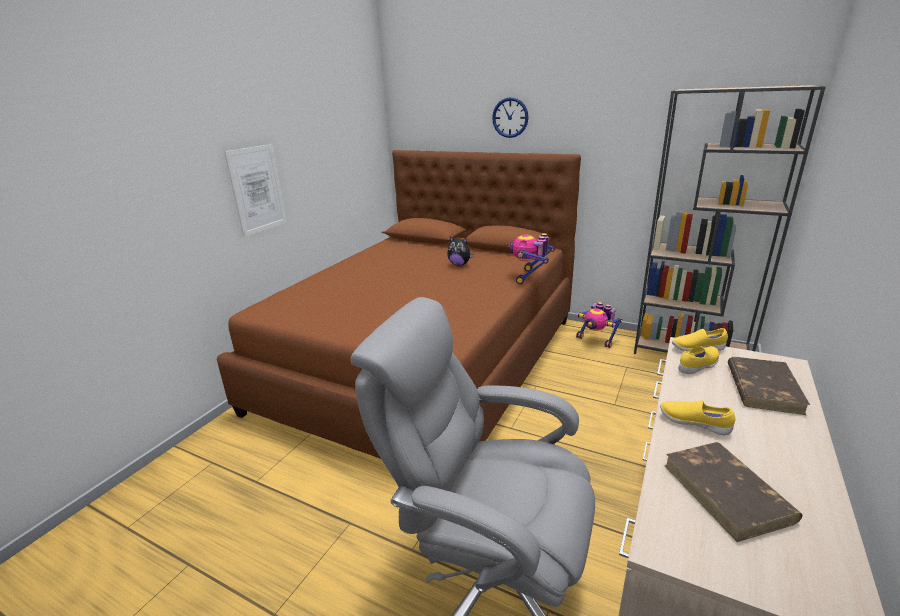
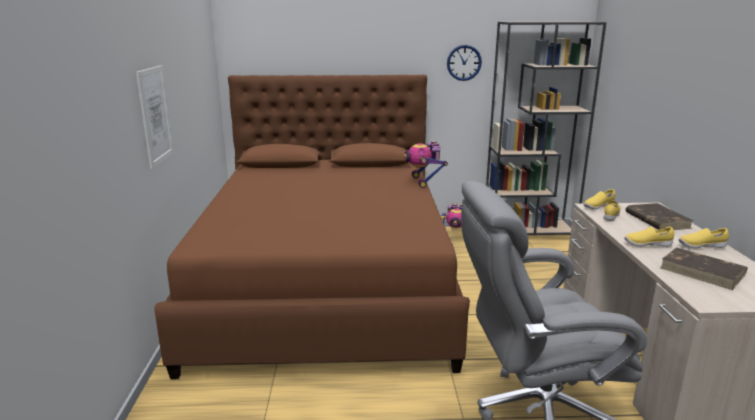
camera: 30 degrees left, 5 degrees down
plush toy [447,237,474,266] -> none
wall clock [492,97,529,138] -> wall clock moved to [447,45,482,81]
none -> yellow shoe [679,228,729,248]

